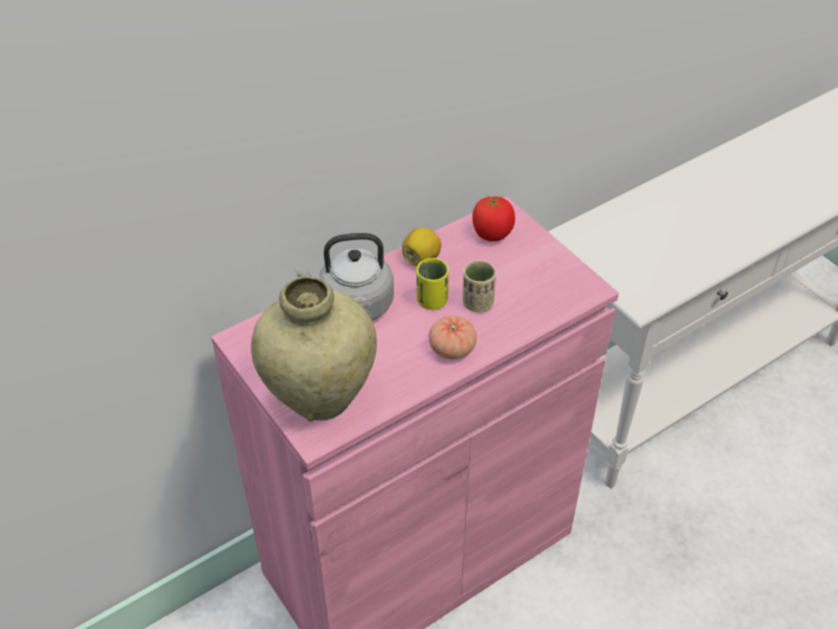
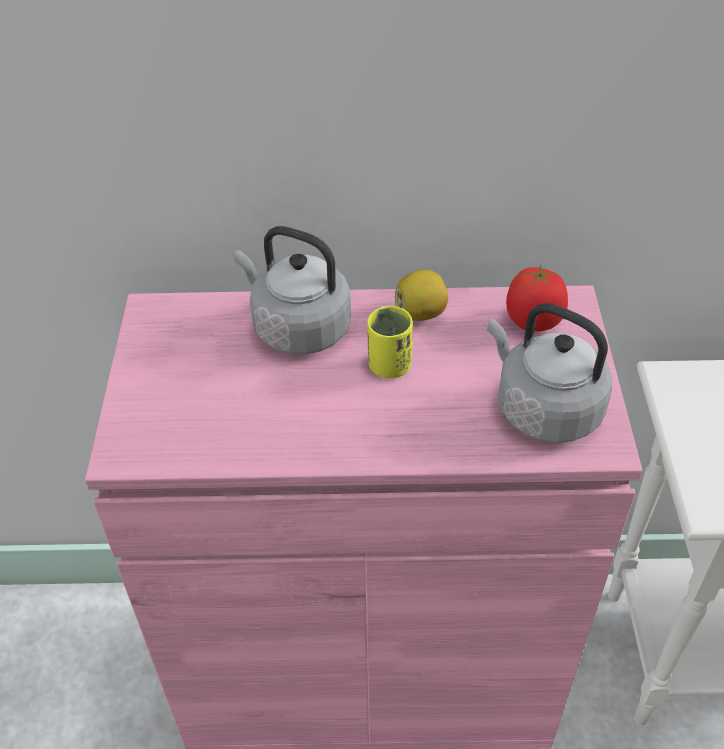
camera: 35 degrees right, 0 degrees up
beige vase [251,276,377,422] -> none
tomato [429,316,477,359] -> none
beige cup [463,260,496,312] -> none
none -> grey kettle [487,303,612,443]

